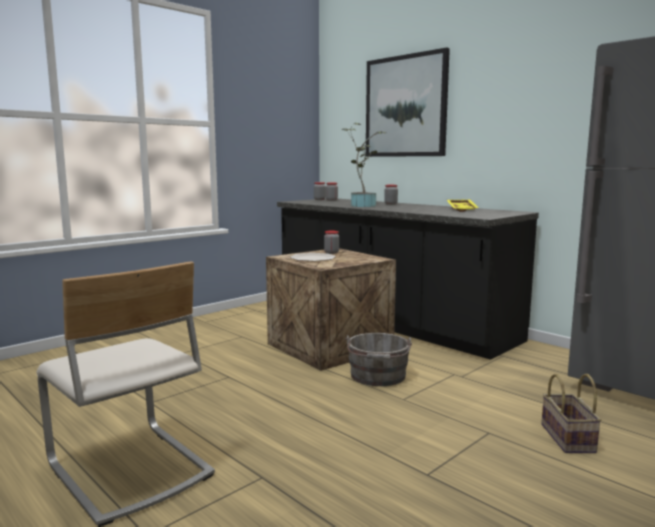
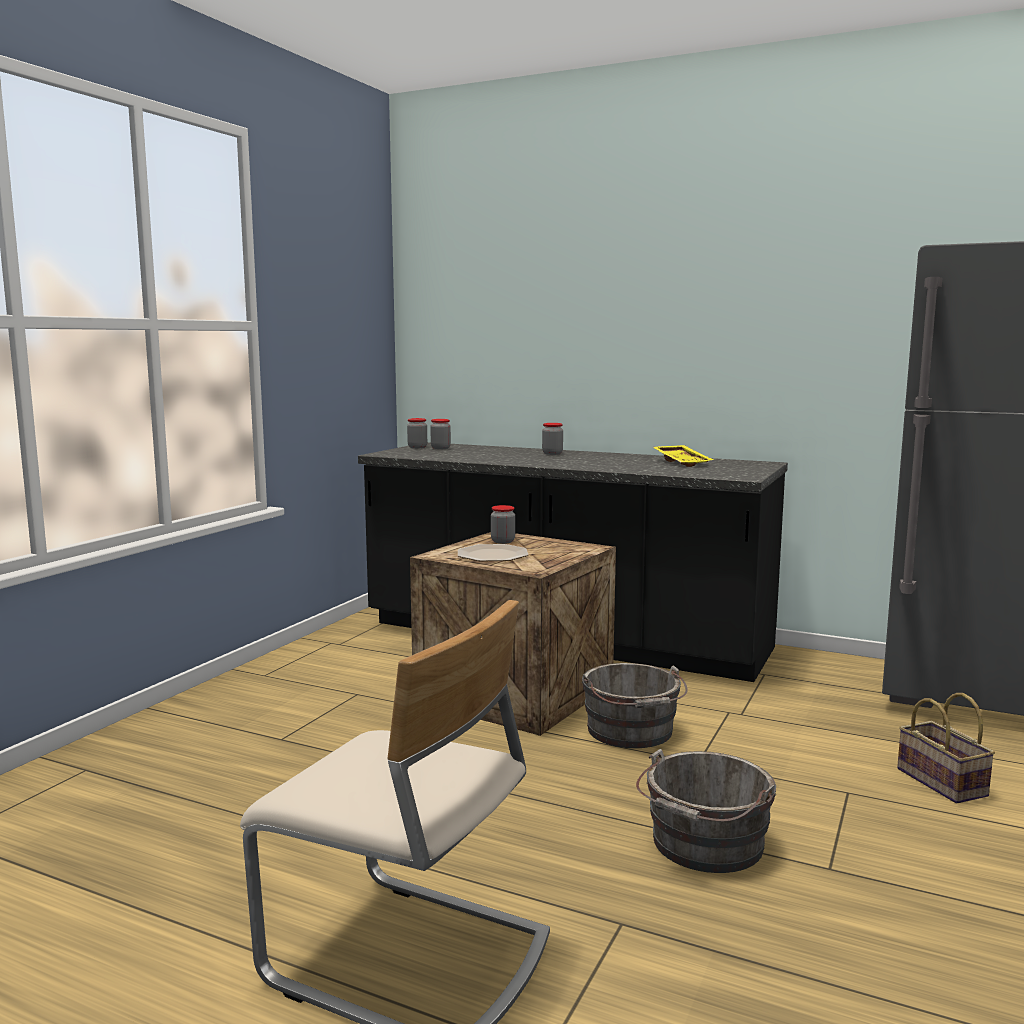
camera: 20 degrees left, 0 degrees up
potted plant [342,123,386,207] -> none
picture [366,48,450,157] -> none
none -> grey bucket [636,749,776,873]

